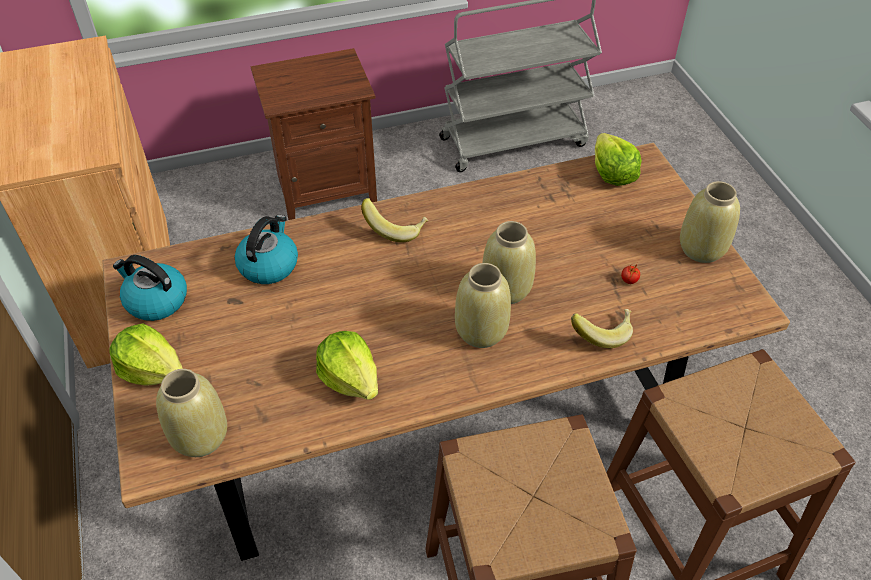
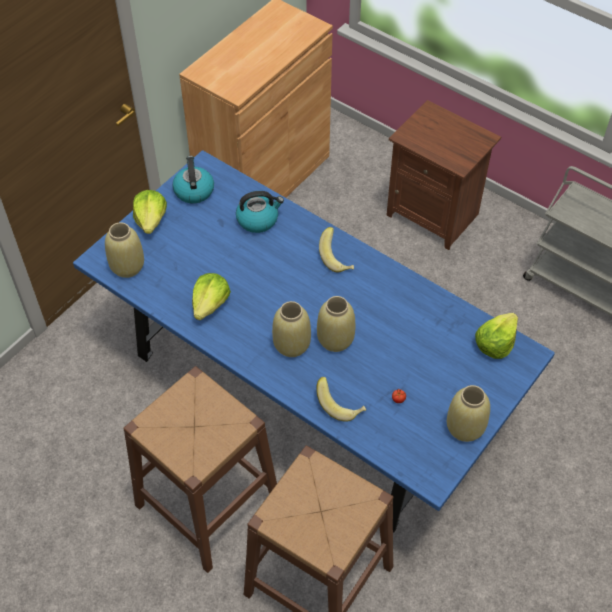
camera: 55 degrees right, 5 degrees up
brown dining table [102,143,790,561] -> blue dining table [73,150,555,533]

